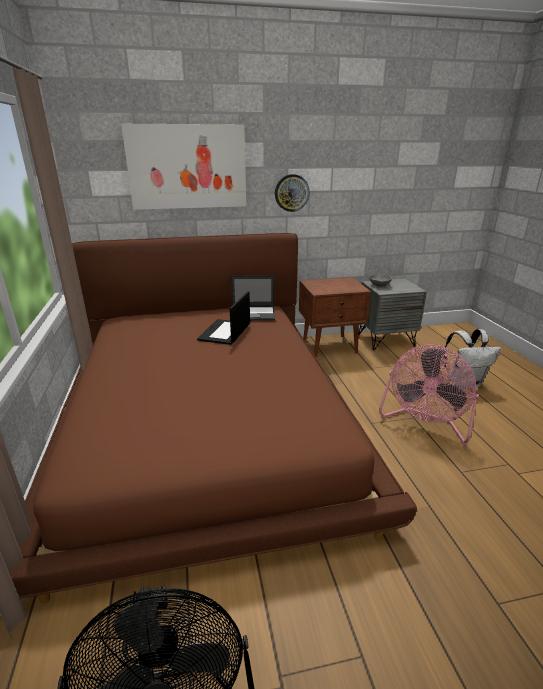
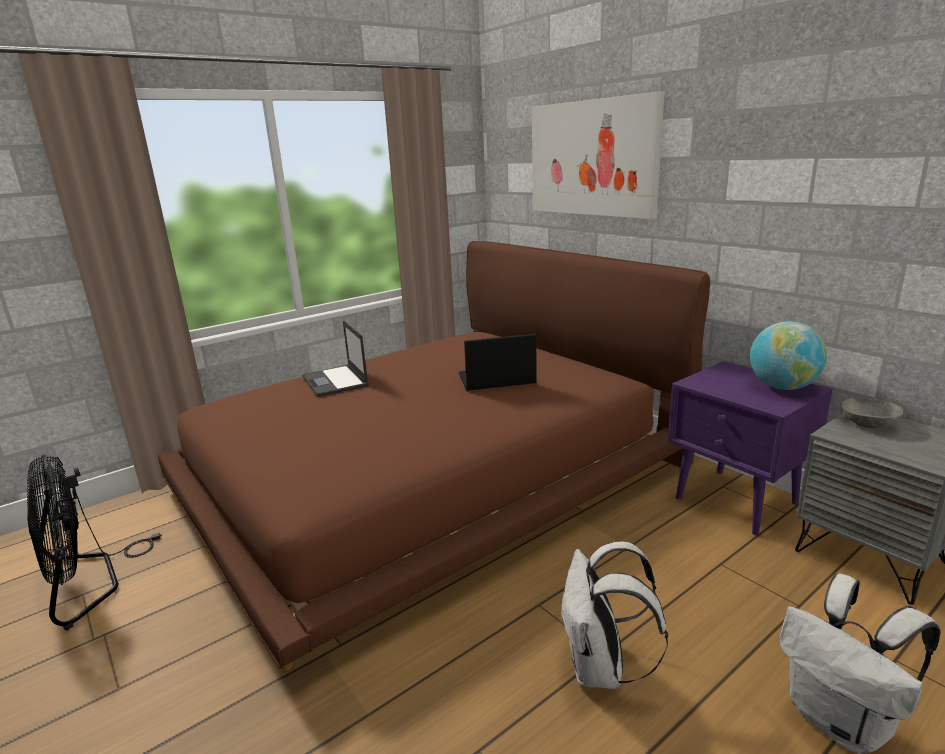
camera: 65 degrees right, 5 degrees down
laptop [231,275,275,321] -> laptop moved to [302,320,369,397]
wall clock [275,174,310,212] -> none
brown nightstand [299,277,371,358] -> purple nightstand [668,361,832,536]
pink fan [379,345,479,445] -> white backpack [560,541,668,689]
none -> globe [750,321,827,390]

